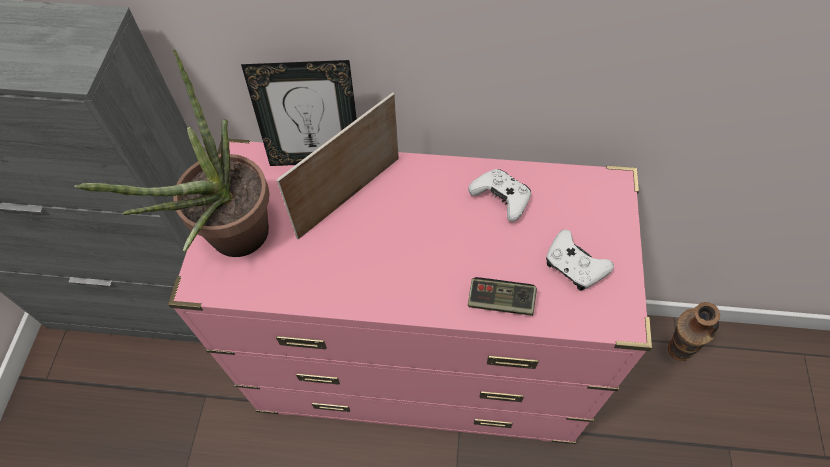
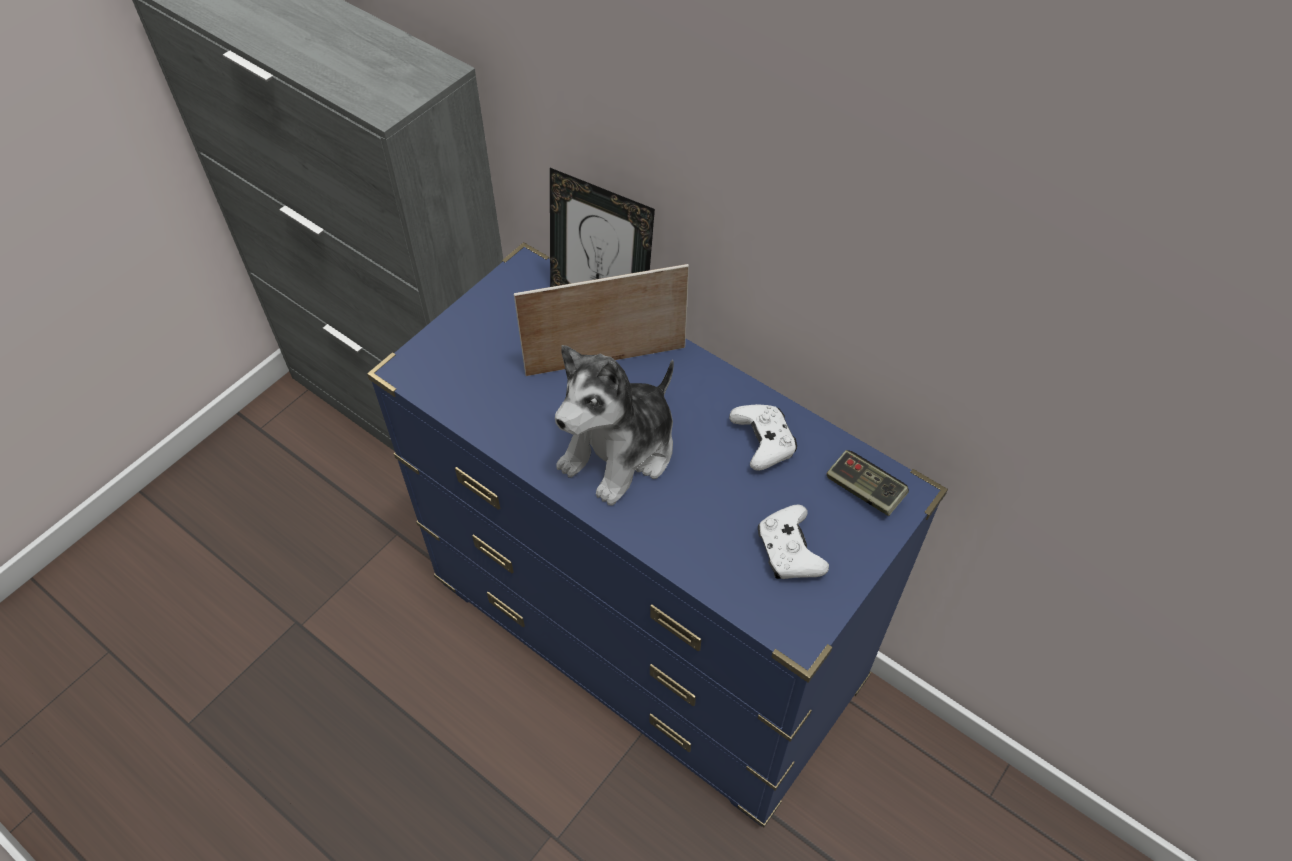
camera: 30 degrees right, 5 degrees down
potted plant [74,49,269,257] -> none
pink dresser [168,139,652,444] -> blue dresser [367,242,948,827]
game controller [468,277,537,316] -> game controller moved to [826,450,909,516]
vase [668,302,720,361] -> none
none -> plush toy [555,345,674,506]

